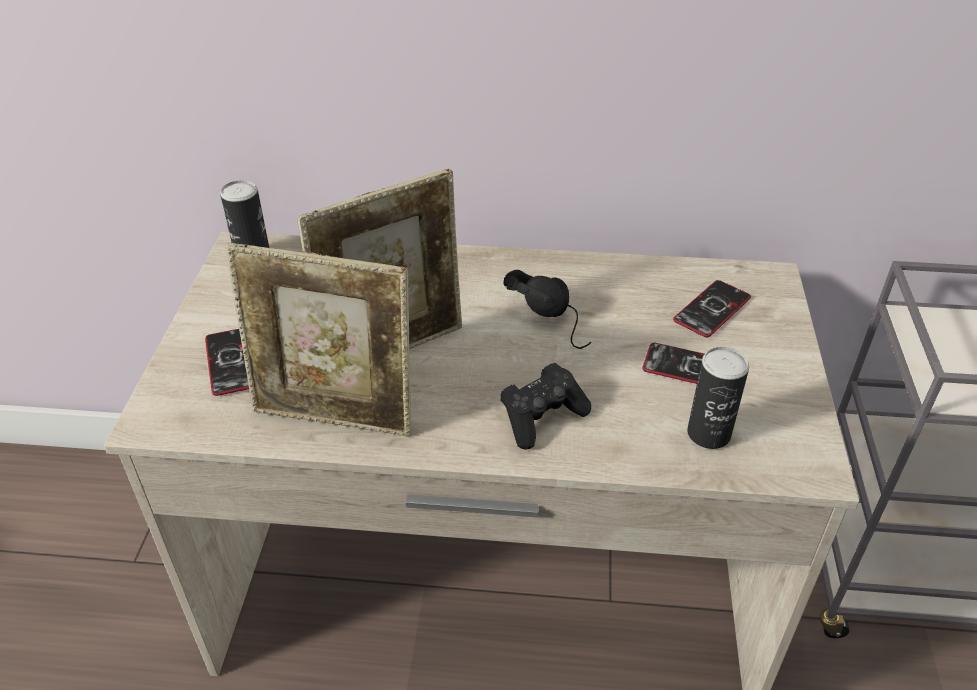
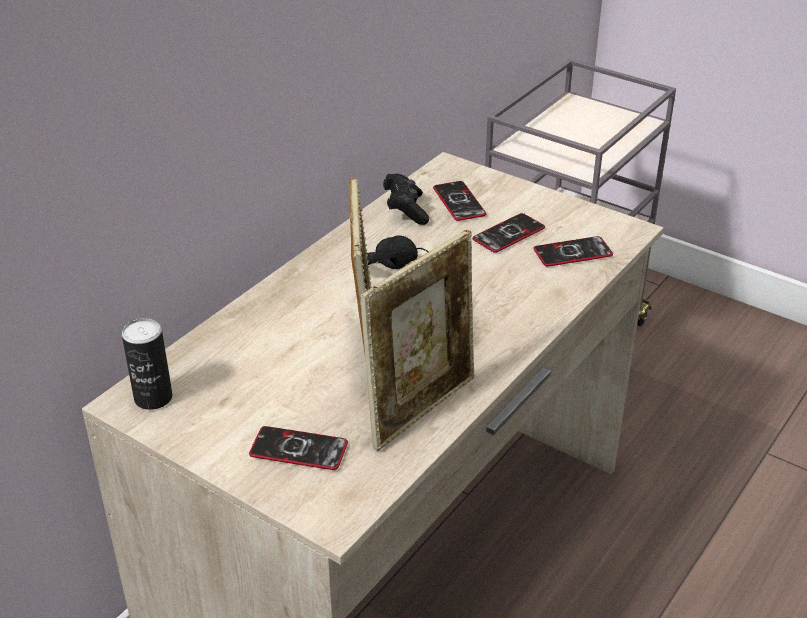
camera: 60 degrees left, 5 degrees down
black game controller [500,363,591,450] -> black game controller moved to [383,174,429,225]
can [687,347,749,449] -> phone [533,236,613,267]

